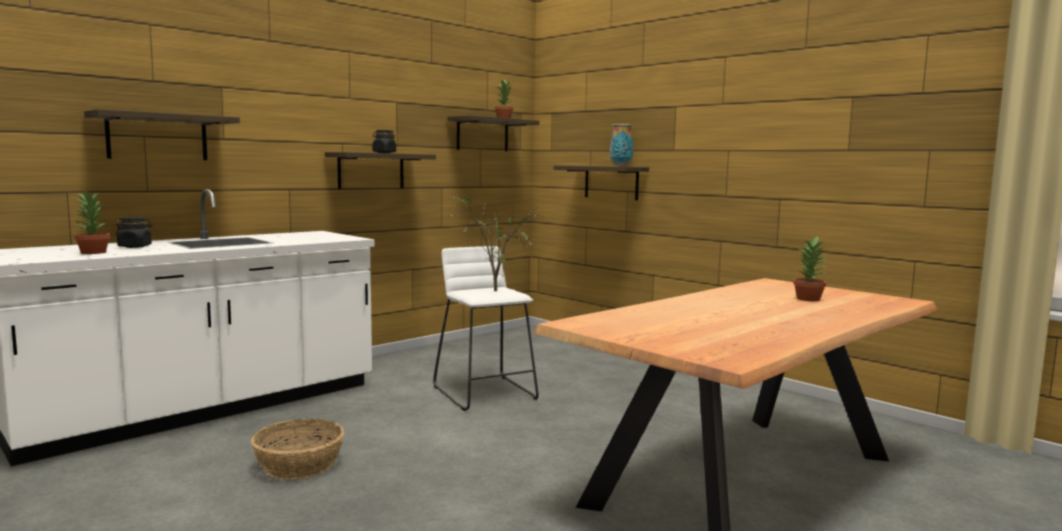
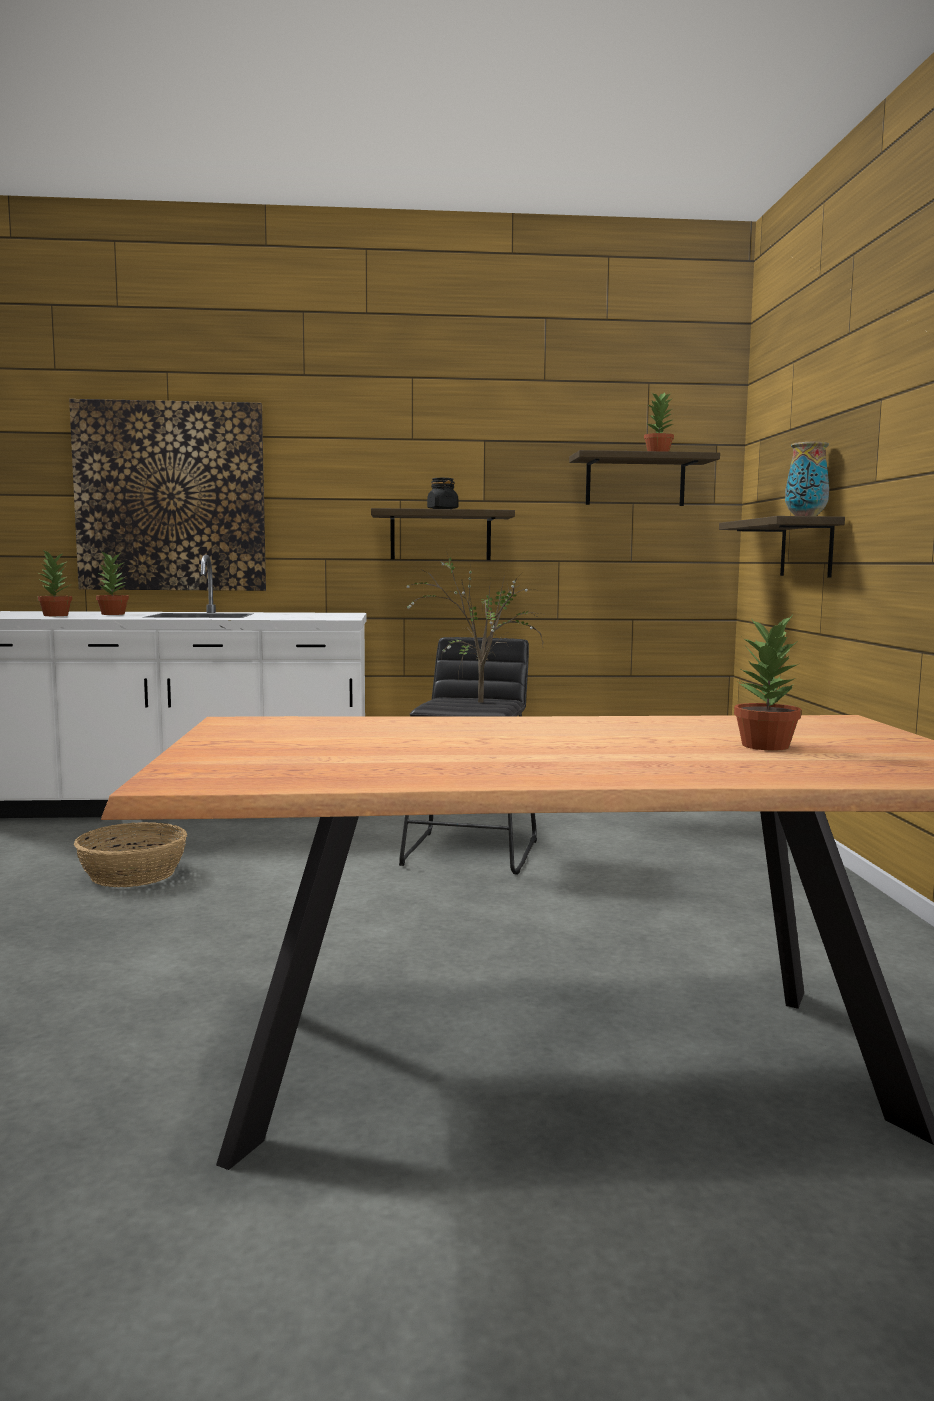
camera: 40 degrees right, 0 degrees up
shelf [84,109,240,160] -> picture [69,399,266,591]
black jar [116,217,152,248] -> potted plant [96,550,129,615]
white stool [433,246,539,411] -> black stool [399,637,537,875]

